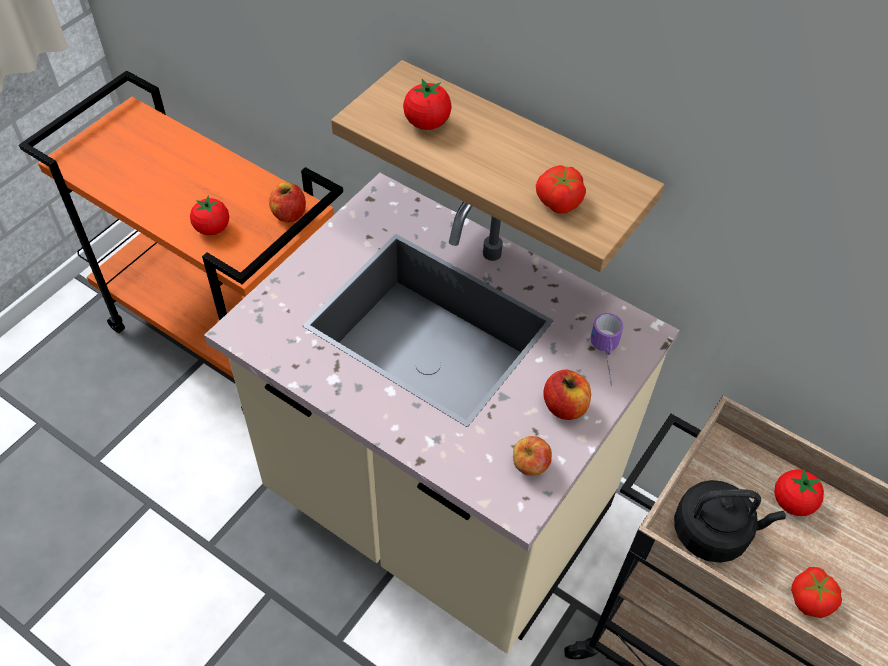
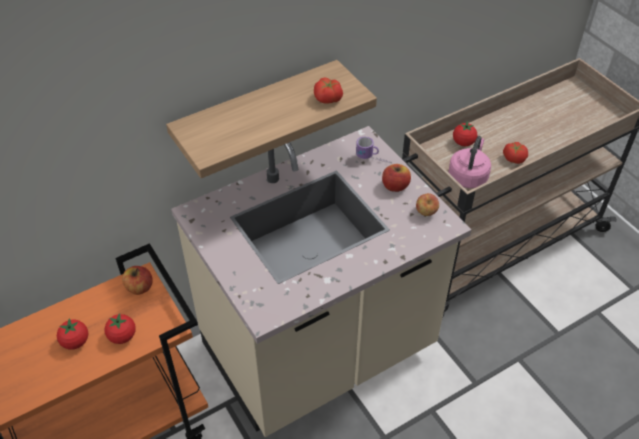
camera: 65 degrees left, 5 degrees down
tomato [403,79,452,130] -> tomato moved to [57,318,88,350]
black kettle [674,480,786,563] -> pink kettle [448,136,491,188]

